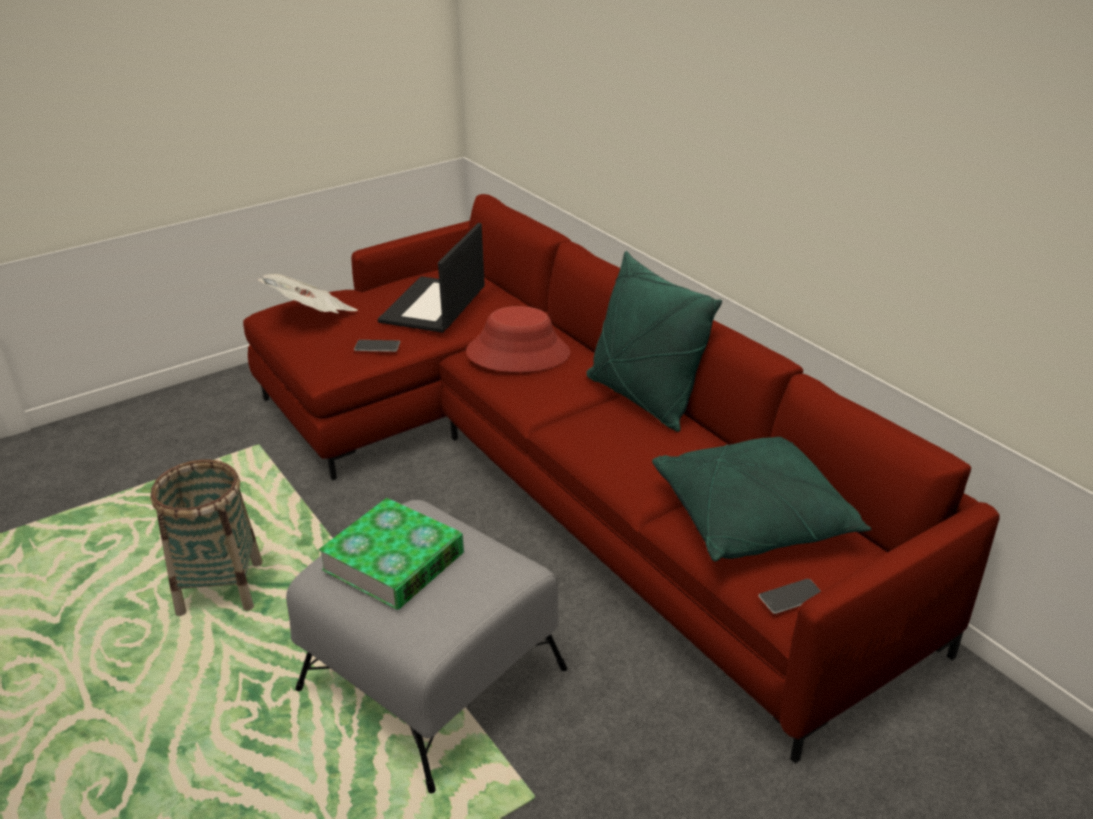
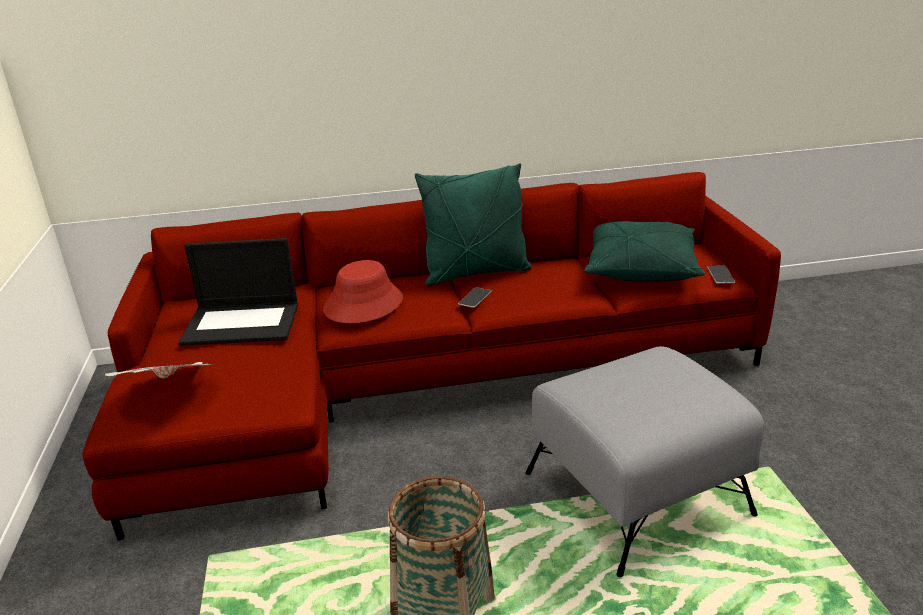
camera: 65 degrees left, 5 degrees down
book [318,498,464,610] -> none
phone [354,340,400,352] -> phone moved to [458,287,491,308]
laptop [378,223,485,333] -> laptop turned 45 degrees counterclockwise [179,238,298,346]

